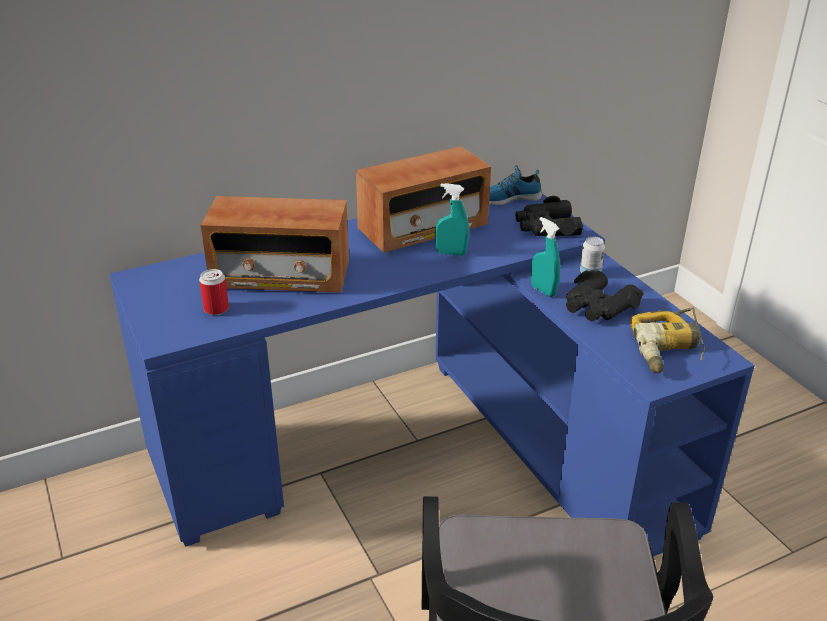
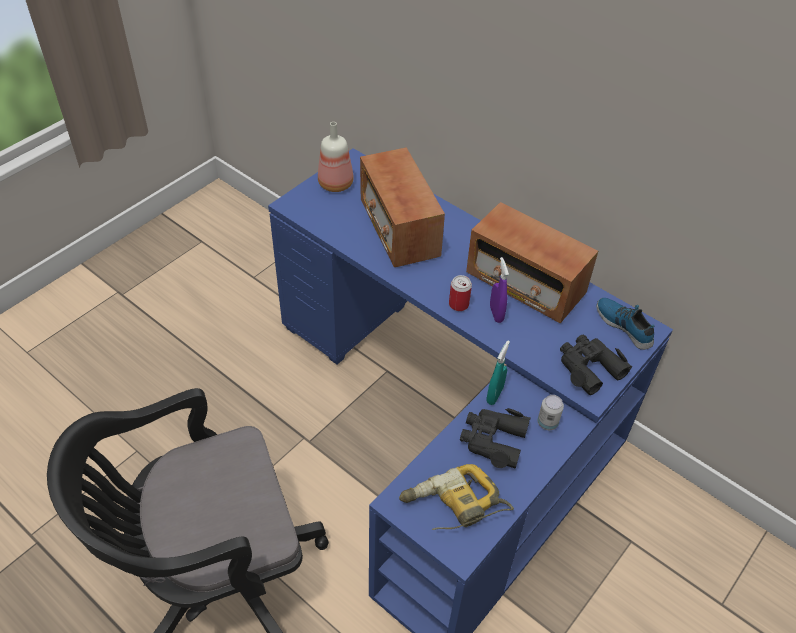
camera: 65 degrees right, 15 degrees up
can [199,269,229,315] -> can moved to [449,275,472,311]
turquoise spray bottle [435,183,469,256] -> purple spray bottle [490,257,509,323]
none -> bottle [318,122,354,192]

